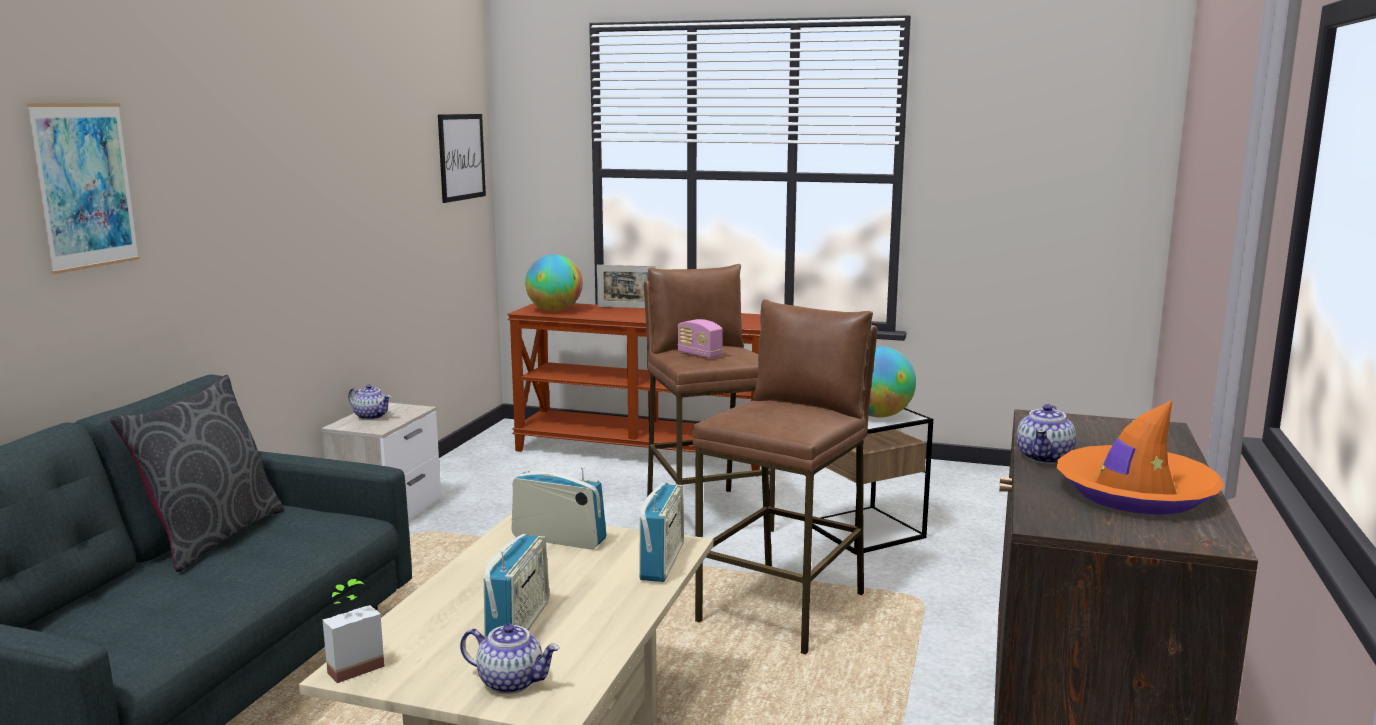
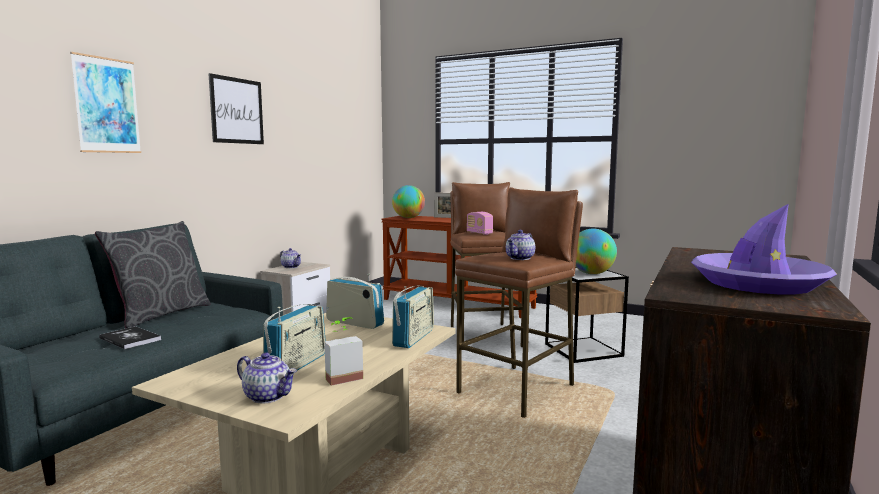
camera: 10 degrees right, 5 degrees down
potted plant [322,579,385,683] -> potted plant moved to [324,317,363,386]
picture [438,114,486,203] -> picture moved to [208,73,264,144]
teapot [1016,404,1076,464] -> teapot moved to [506,230,535,260]
orange hat [1057,400,1224,515] -> purple hat [691,204,837,294]
none -> book [99,326,161,349]

